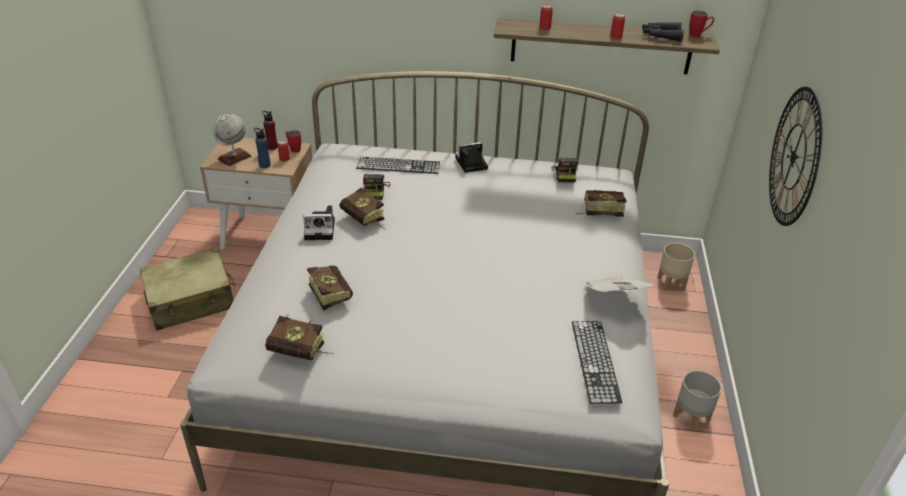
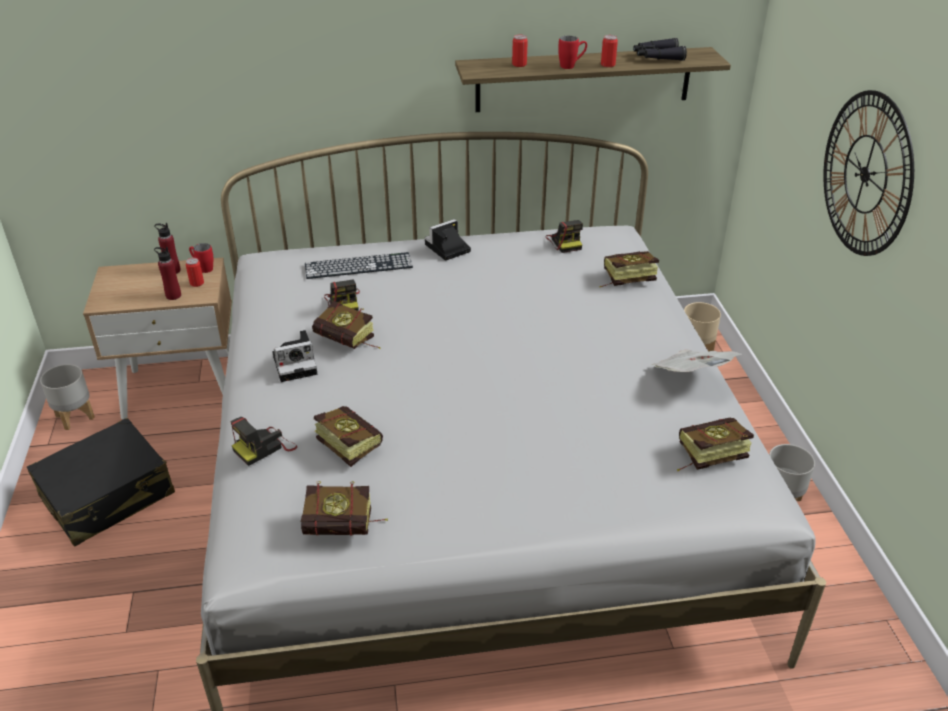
camera: 15 degrees left, 0 degrees up
beige suitcase [140,248,236,330] -> black suitcase [27,418,175,546]
globe [213,113,251,166] -> none
blue bottle [254,128,271,168] -> red bottle [154,247,181,300]
keyboard [572,321,622,404] -> book [677,418,754,471]
red mug [689,11,714,37] -> red mug moved to [558,36,587,69]
none -> grey planter [40,364,95,430]
none -> camera [230,417,297,466]

